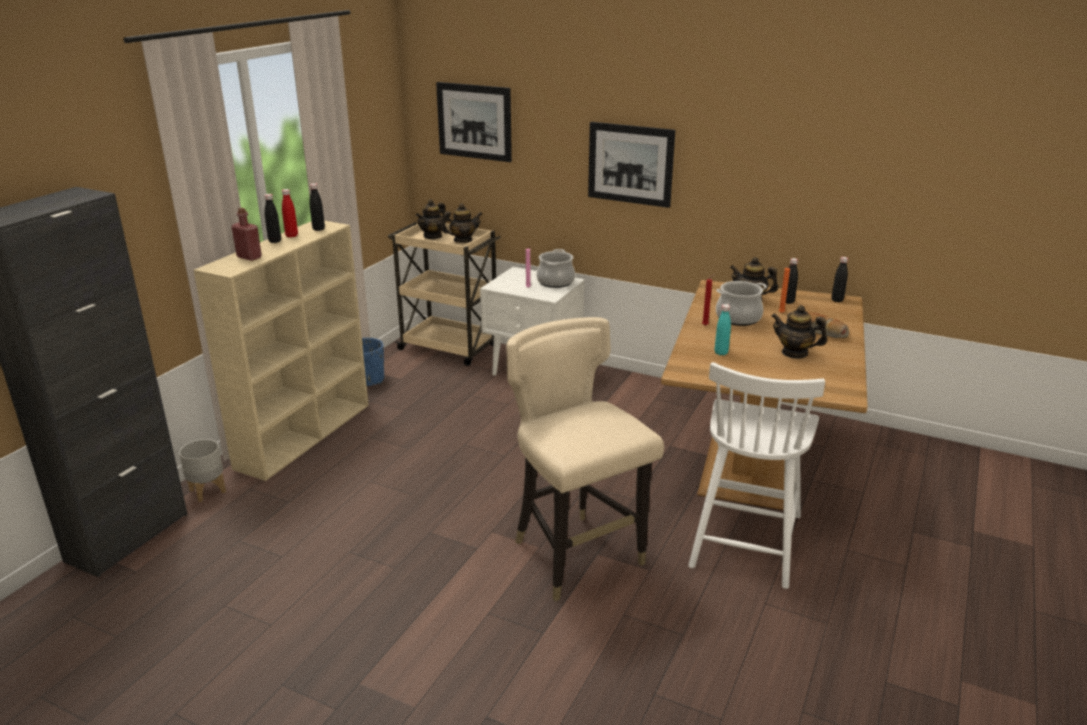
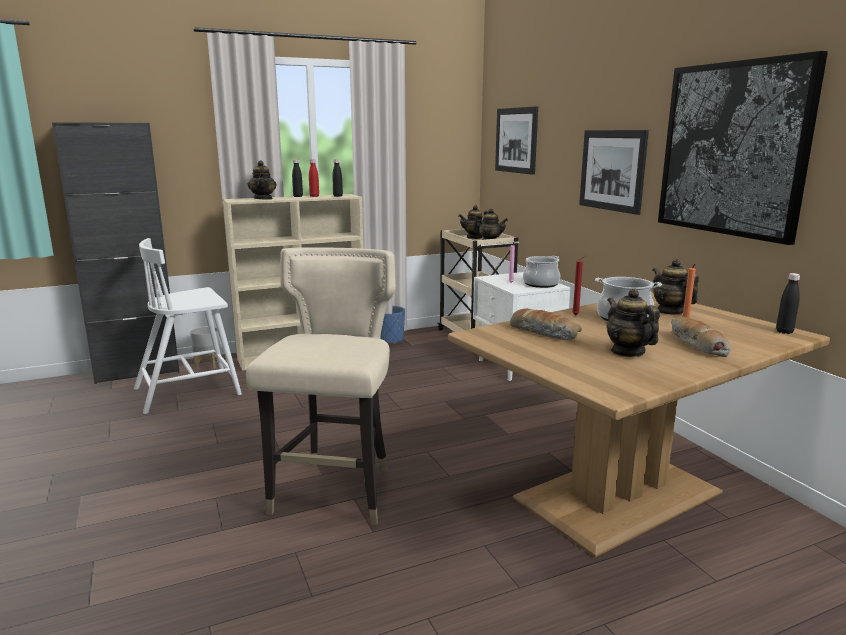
camera: 40 degrees right, 10 degrees down
red bottle [232,208,262,261] -> teapot [247,161,276,200]
white chair [688,362,825,589] -> white chair moved to [134,238,242,414]
turquoise bottle [715,304,731,355] -> bread [510,308,582,340]
black bottle [786,258,798,304] -> none
none -> picture [658,51,828,245]

